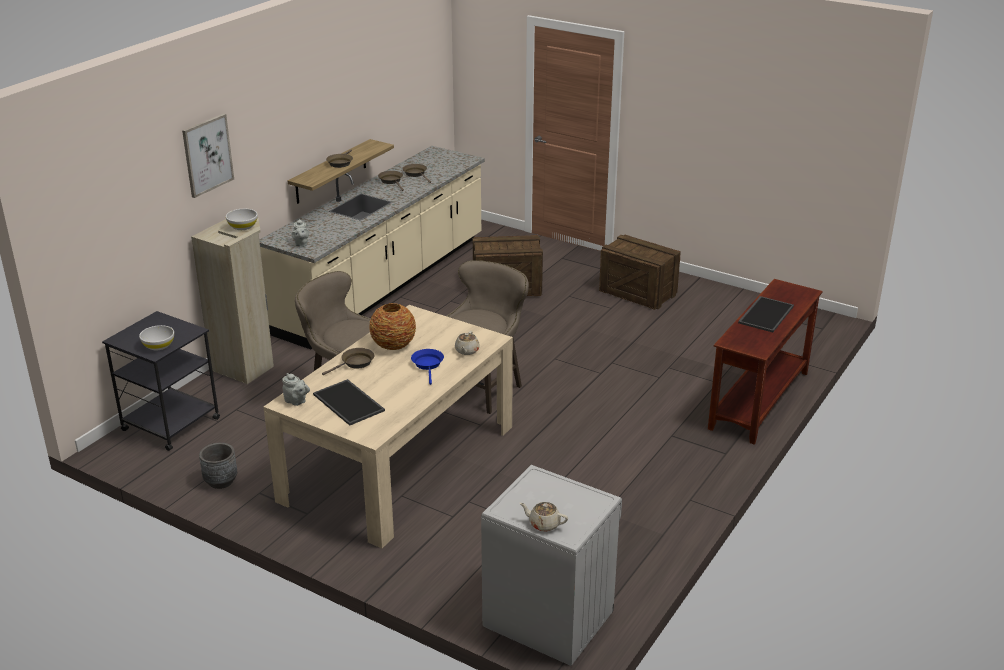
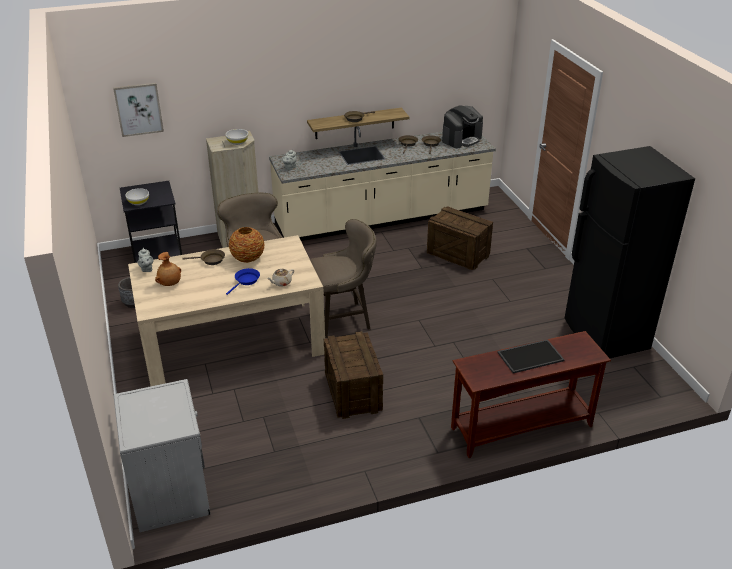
camera: 40 degrees right, 5 degrees up
picture [182,113,234,198] -> picture moved to [113,83,164,137]
tray [313,379,385,426] -> brown vase [155,252,181,286]
beige teapot [520,502,568,532] -> none
crate [599,234,681,310] -> crate moved to [323,331,383,419]
none -> coffee machine [442,105,483,148]
none -> black fridge [564,146,695,358]

